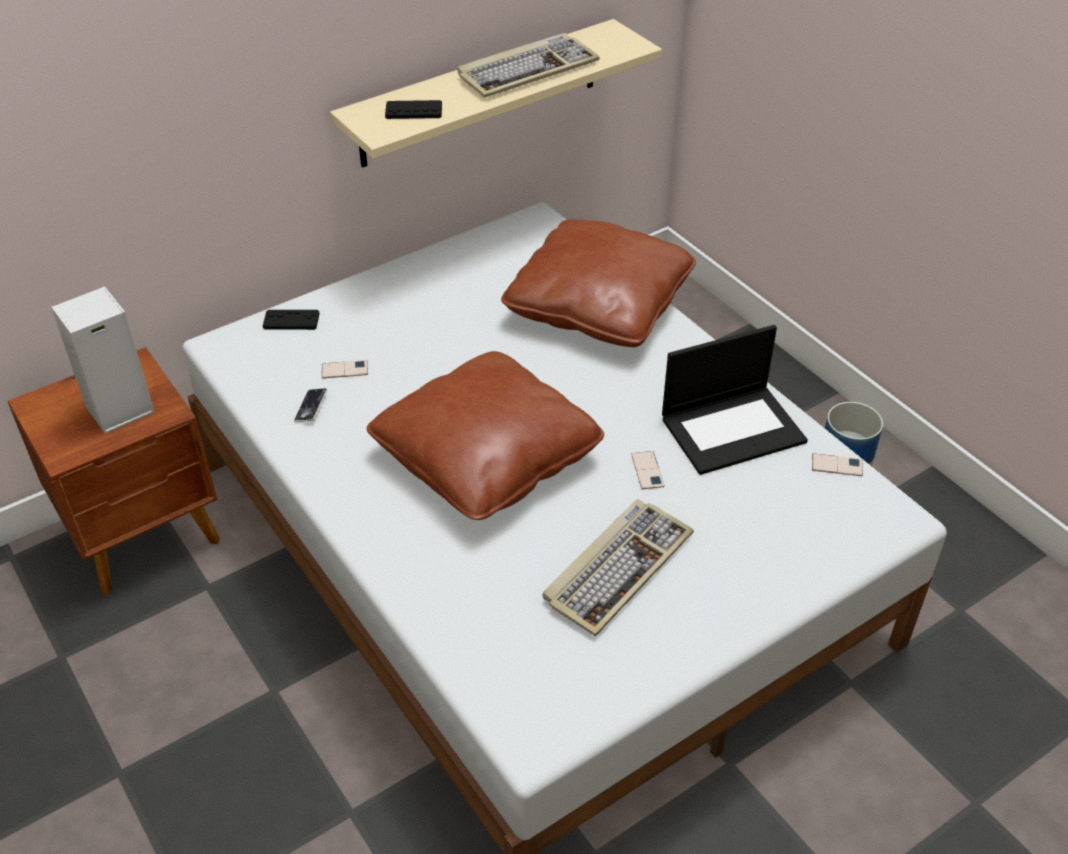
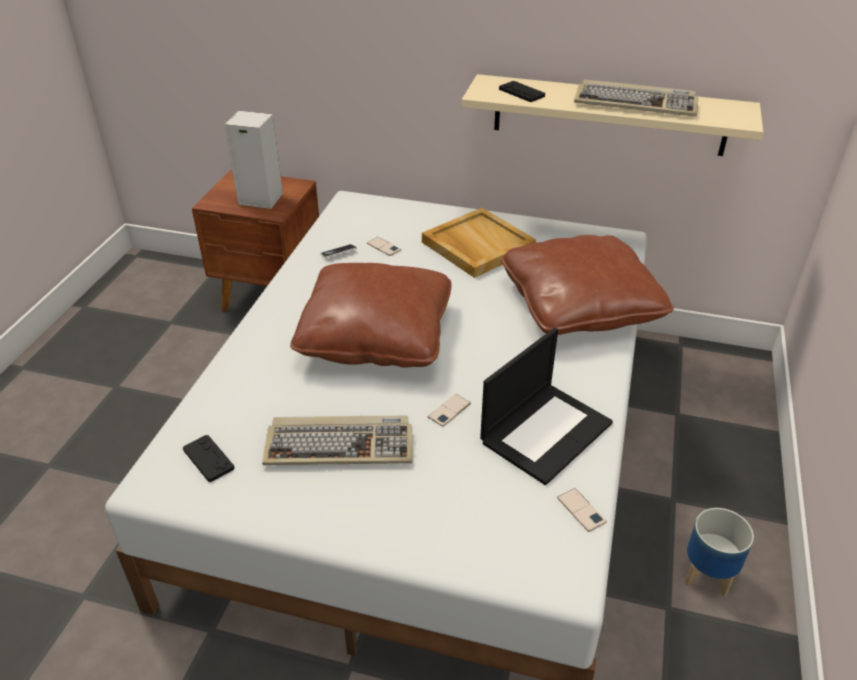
camera: 50 degrees right, 5 degrees down
black game controller [263,310,319,330] -> black game controller moved to [183,435,234,482]
laptop [662,325,808,475] -> laptop turned 75 degrees counterclockwise [480,328,613,485]
none -> beige tray [422,208,536,278]

